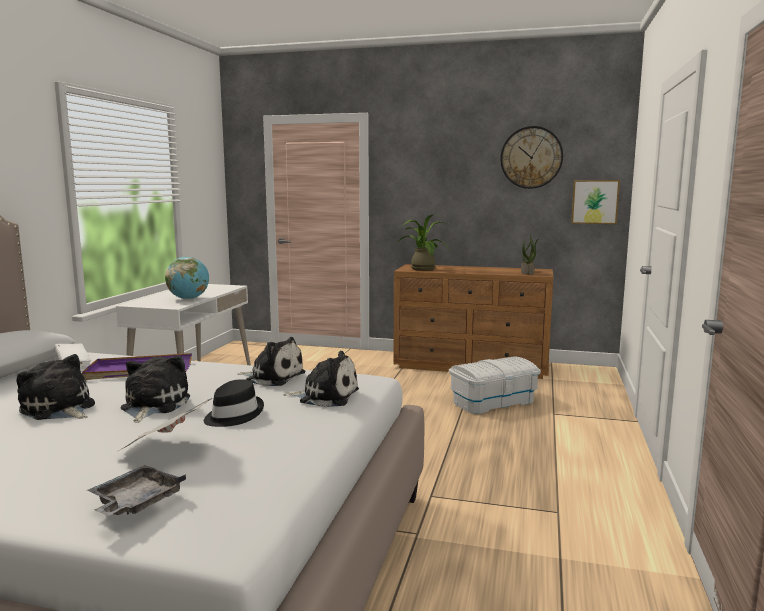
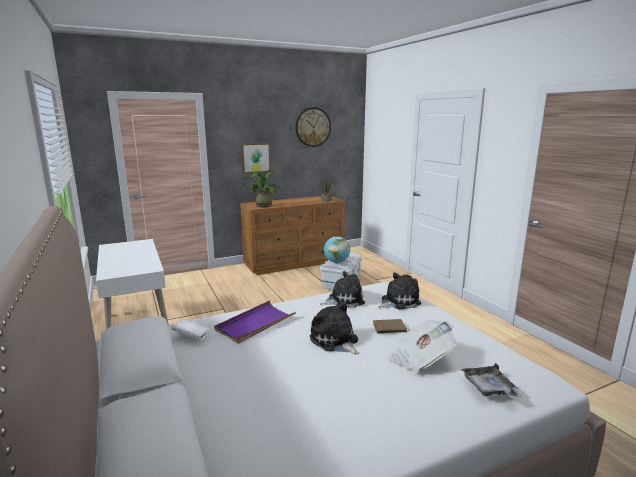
camera: 40 degrees left, 5 degrees up
plush toy [16,354,95,420] -> none
globe [165,257,209,299] -> globe moved to [324,236,350,263]
black hat [204,379,264,427] -> brown book [373,319,409,333]
picture [571,180,620,224] -> picture moved to [241,143,270,173]

